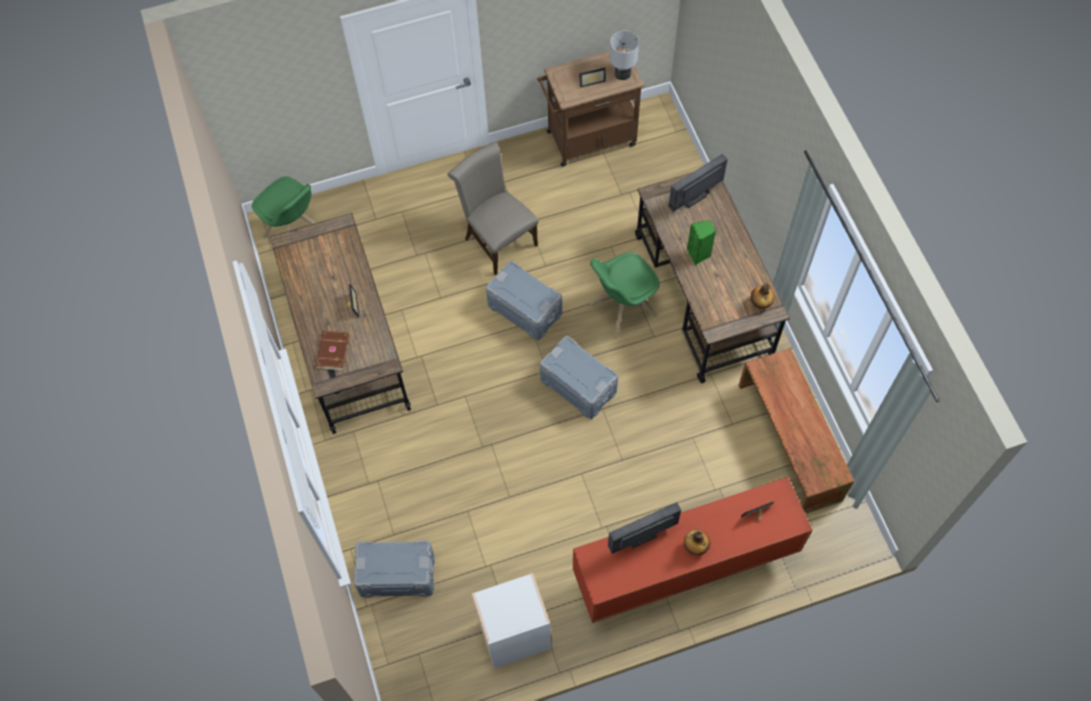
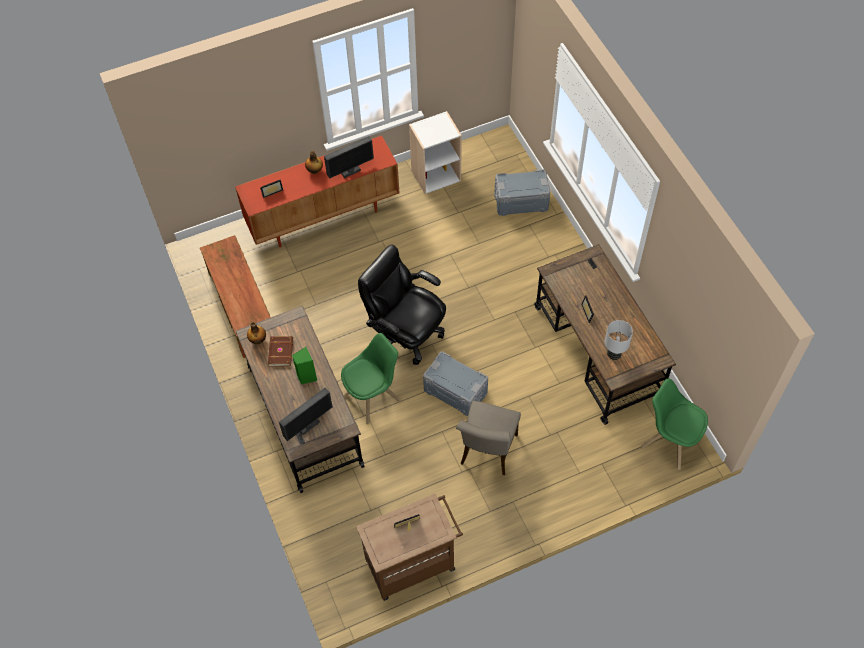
camera: 175 degrees right, 5 degrees down
brown book [315,331,350,370] -> brown book moved to [268,336,293,366]
beige chair [448,142,539,275] -> beige chair turned 60 degrees clockwise [456,401,521,475]
grey storage box [540,336,618,419] -> black office chair [358,244,446,365]
grey table lamp [610,30,639,80] -> grey table lamp moved to [604,320,633,360]

